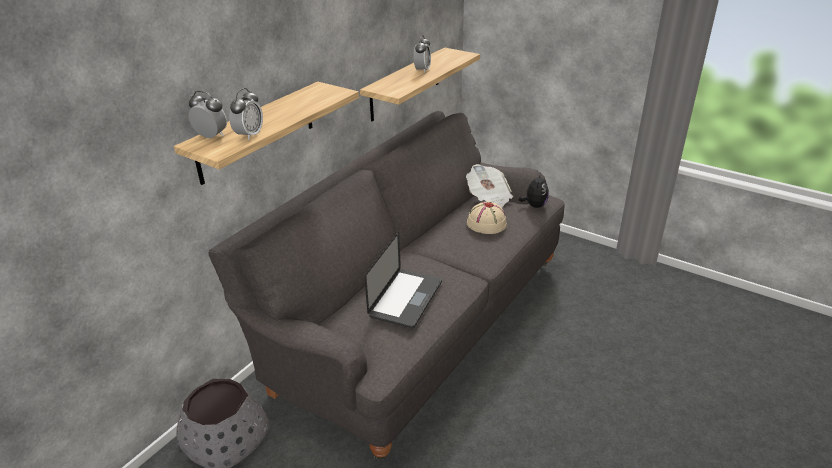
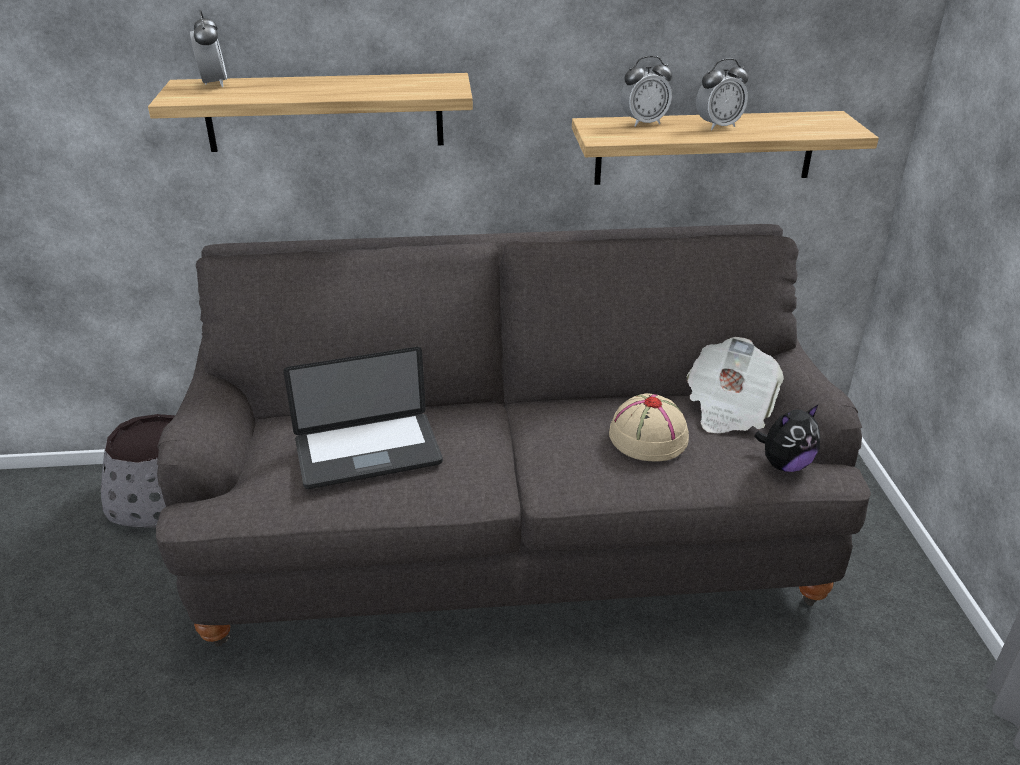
camera: 50 degrees right, 0 degrees up
alarm clock [229,88,263,140] -> alarm clock moved to [621,56,672,127]

